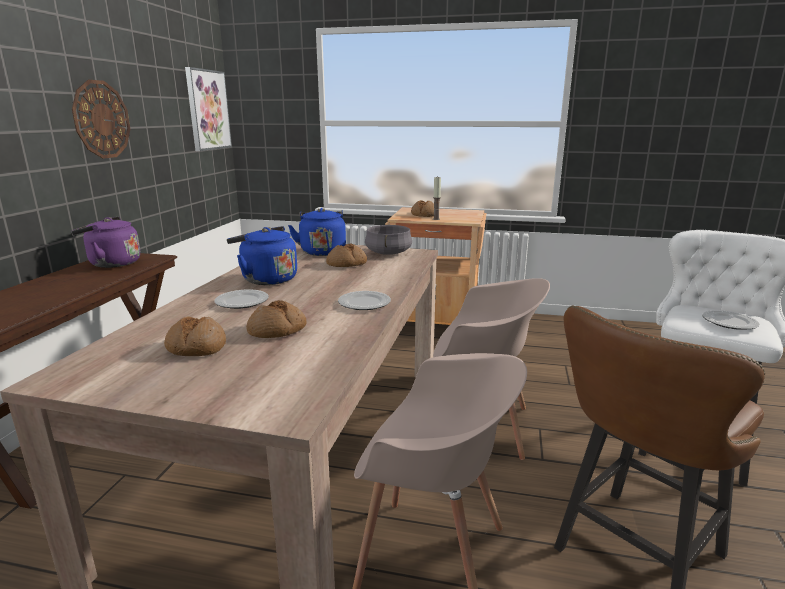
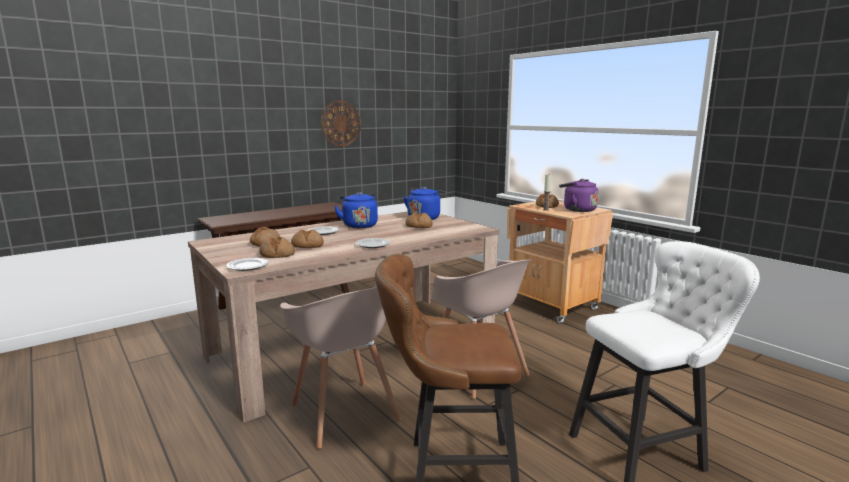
camera: 40 degrees right, 5 degrees down
purple kettle [70,217,140,268] -> purple kettle moved to [559,179,599,212]
picture [185,67,232,151] -> none
grey cooking pot [365,225,412,255] -> none
plate [702,310,760,330] -> plate moved to [226,258,269,271]
none -> bread [259,237,295,258]

